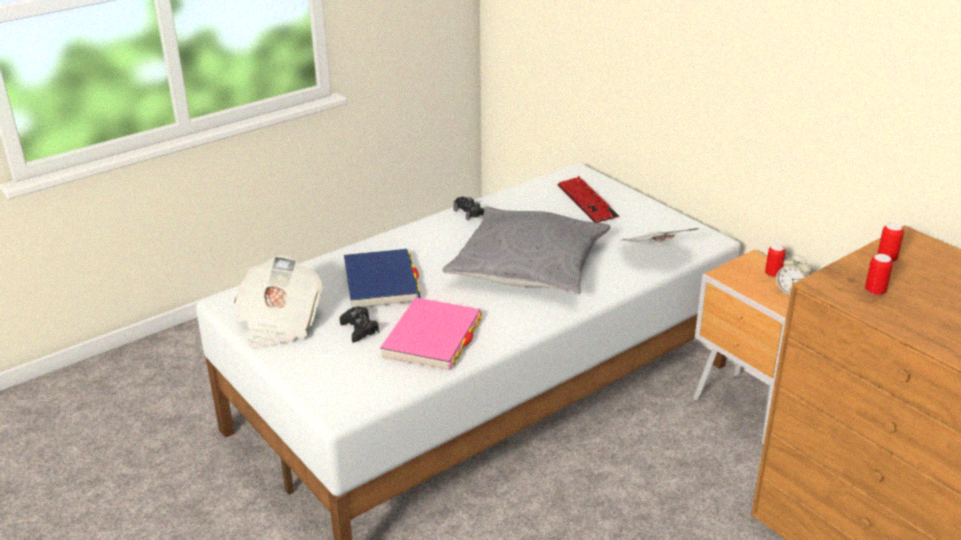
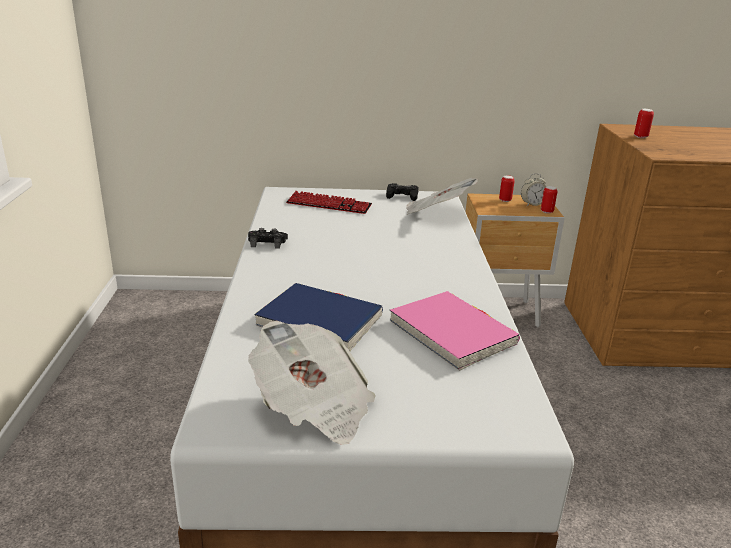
camera: 55 degrees left, 5 degrees down
black game controller [340,306,379,343] -> black game controller moved to [386,183,419,201]
grey pillow [443,207,610,295] -> none
can [865,254,893,295] -> can moved to [541,186,557,214]

